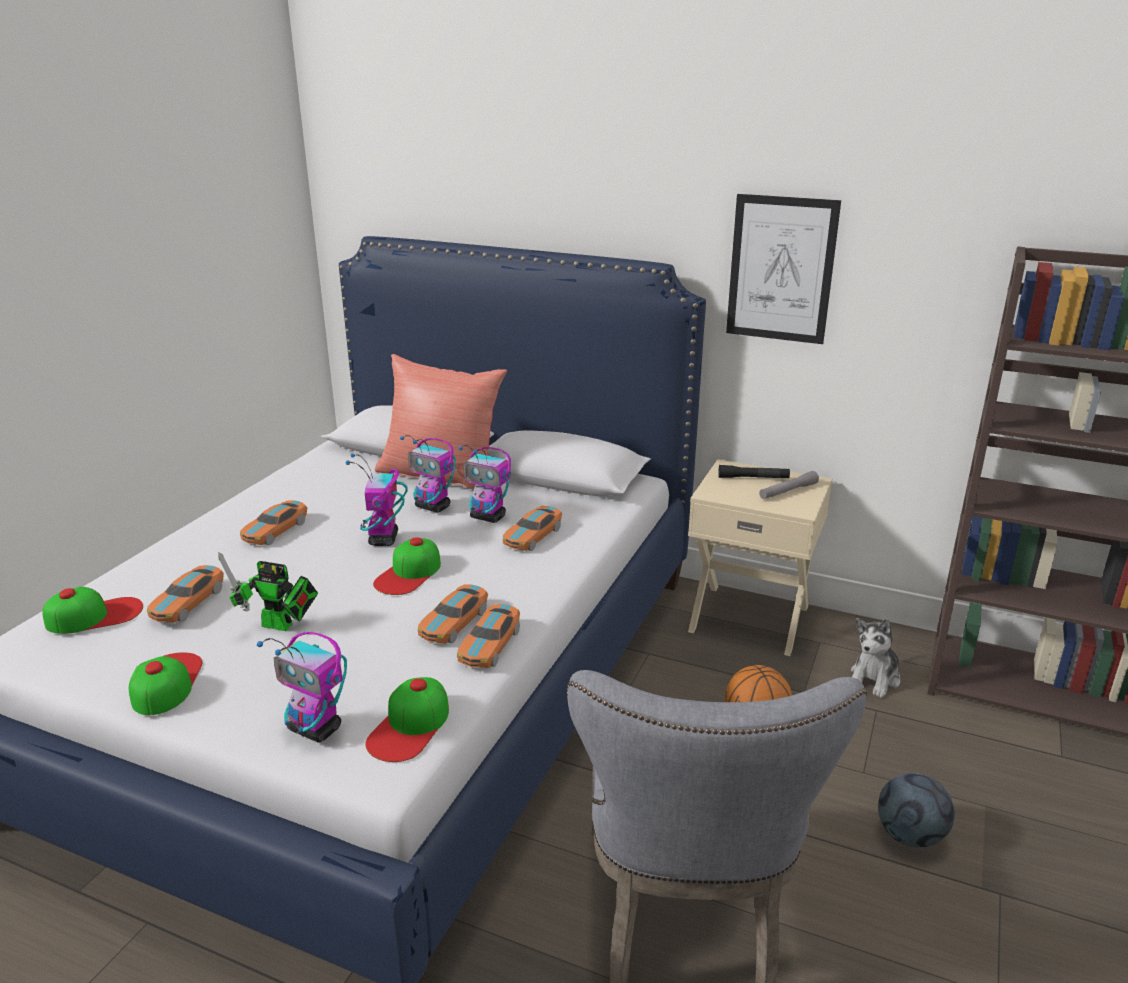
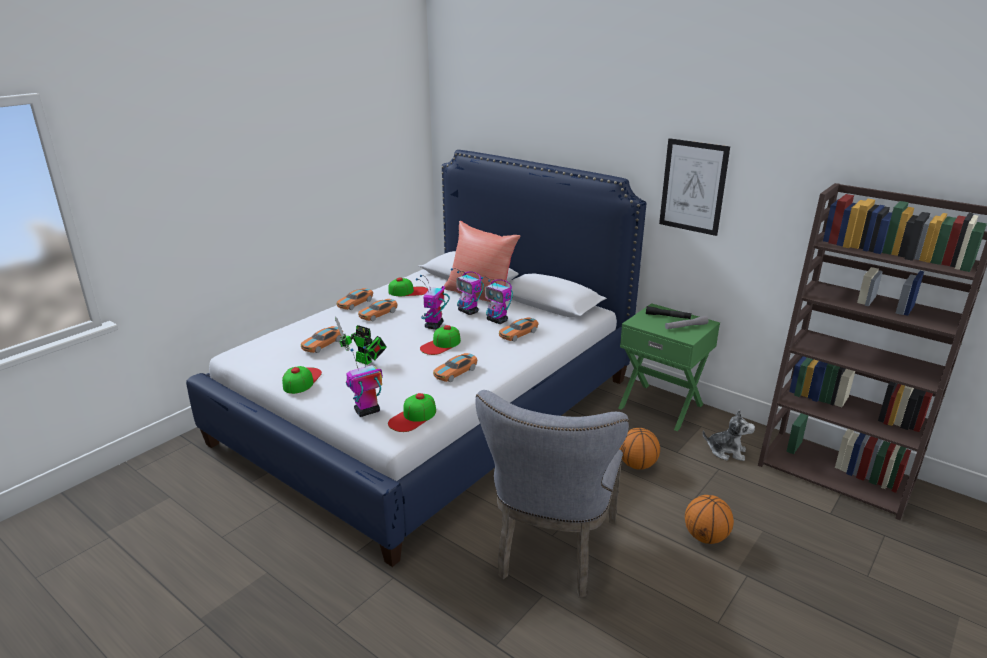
camera: 15 degrees right, 0 degrees up
cap [42,587,143,634] -> cap moved to [388,277,428,296]
toy robot [257,632,347,742] -> toy robot turned 105 degrees clockwise [346,346,383,417]
toy car [457,604,520,668] -> toy car moved to [337,288,373,310]
beige nightstand [688,459,832,656] -> green nightstand [618,303,720,431]
plush toy [851,618,900,698] -> plush toy turned 120 degrees counterclockwise [703,410,755,461]
football [878,773,955,847] -> basketball [685,495,734,544]

